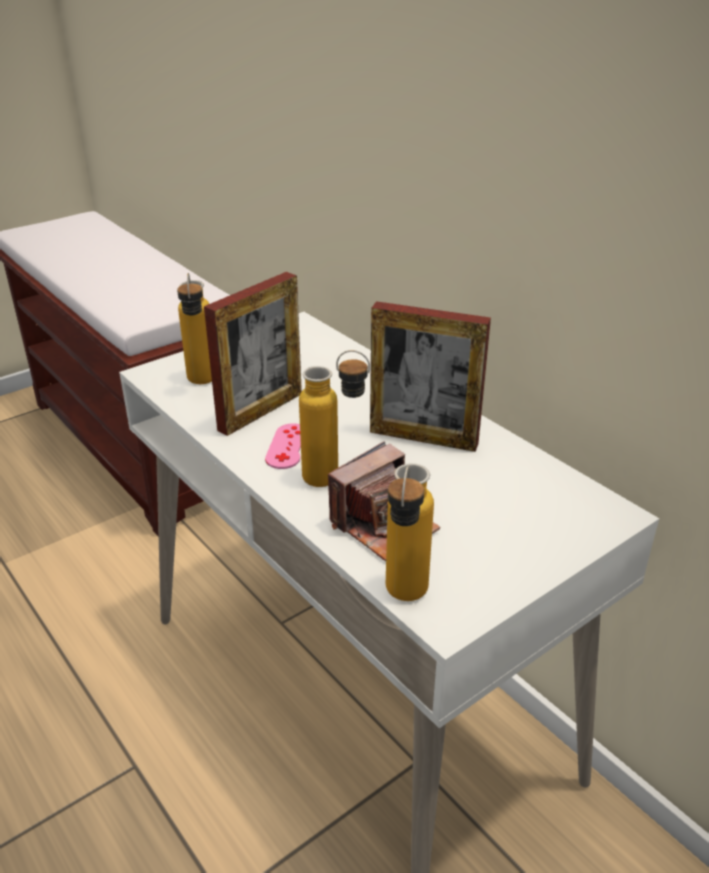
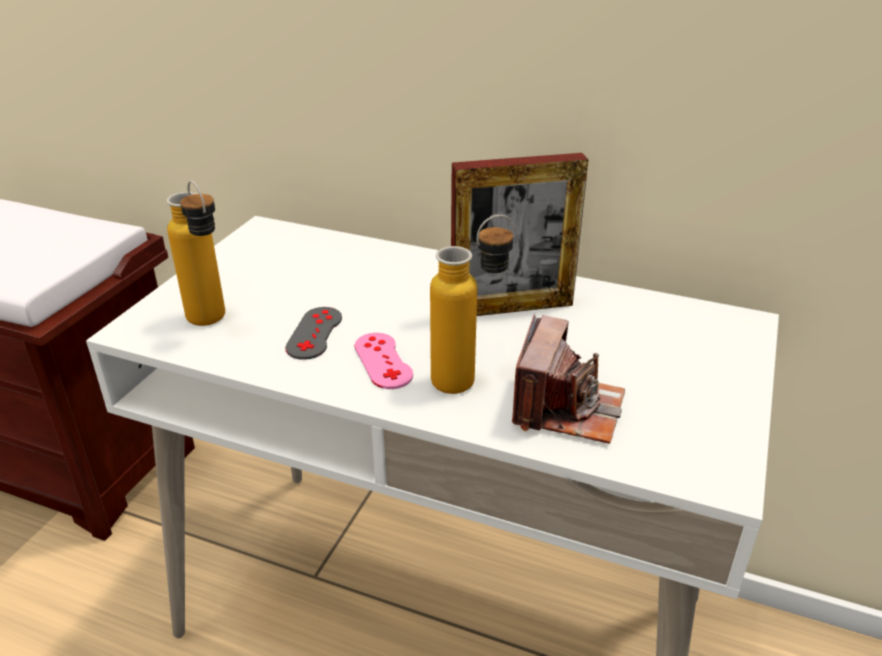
camera: 30 degrees left, 0 degrees up
picture frame [204,272,302,436] -> grey game controller [285,307,342,360]
bottle [386,463,434,601] -> none

